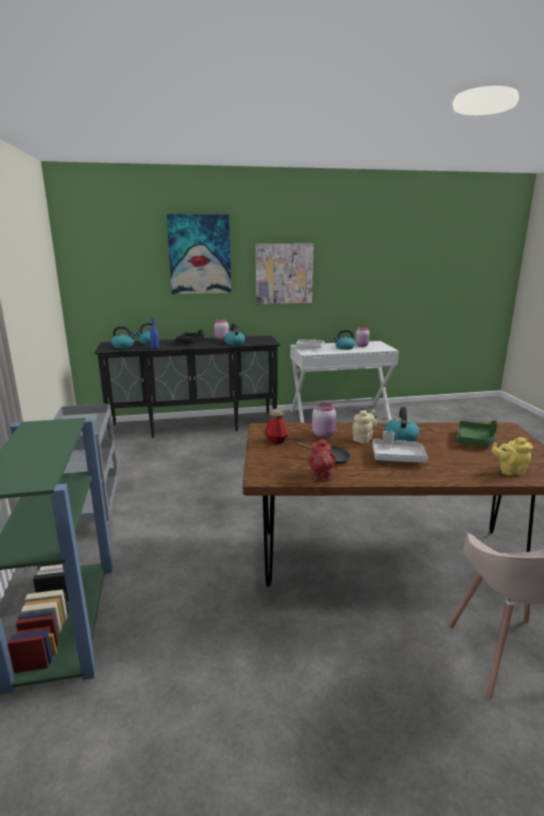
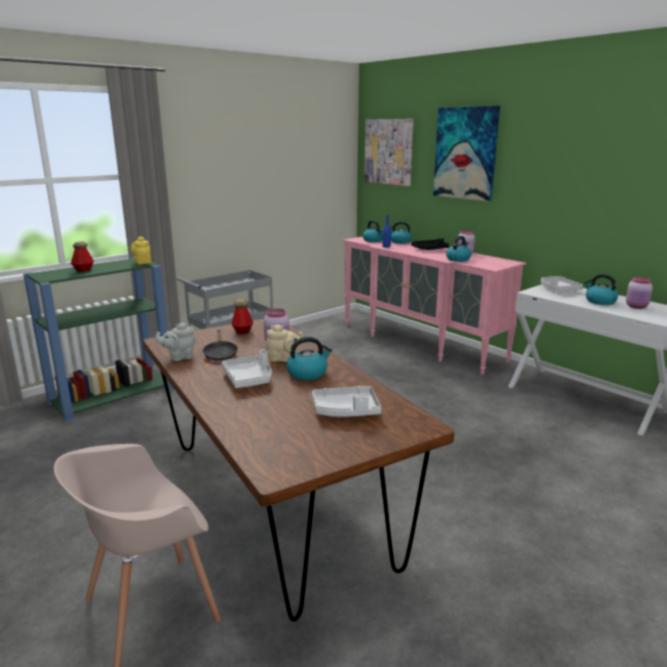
camera: 60 degrees right, 0 degrees up
black cabinet [94,335,280,438] -> pink cabinet [342,237,527,375]
picture [255,244,313,304] -> picture moved to [364,119,414,186]
red teapot [308,438,336,481] -> grey teapot [155,322,195,361]
green tray [457,420,497,446] -> grey tray [312,386,382,417]
yellow teapot [492,437,533,476] -> yellow teapot moved to [131,236,151,264]
none -> bottle [71,241,94,272]

